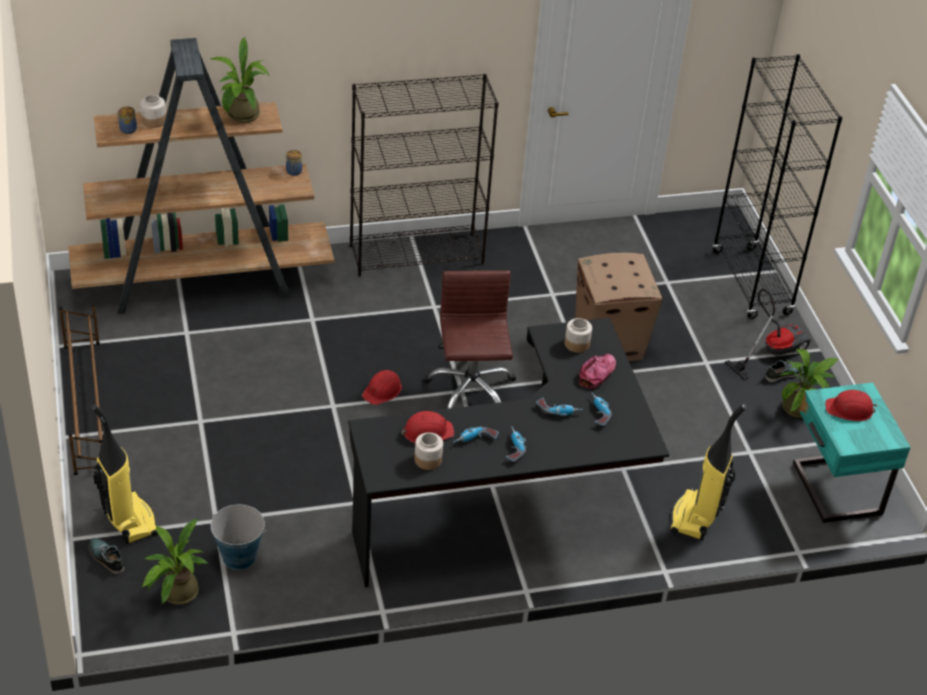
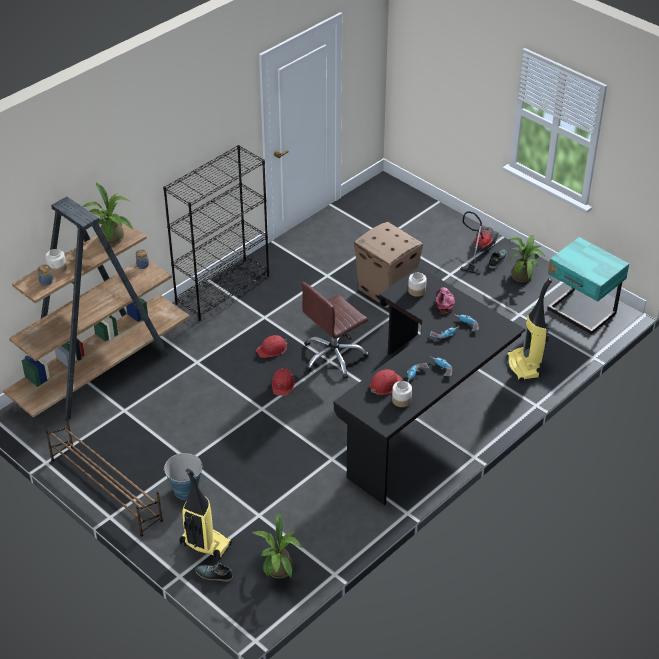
camera: 30 degrees left, 0 degrees up
bucket [211,504,267,570] -> bucket moved to [164,453,203,500]
brown office chair [424,271,516,409] -> brown office chair turned 90 degrees counterclockwise [301,282,369,379]
black bookcase [712,54,843,319] -> none
red hard hat [825,390,877,421] -> red hard hat moved to [256,335,287,358]

